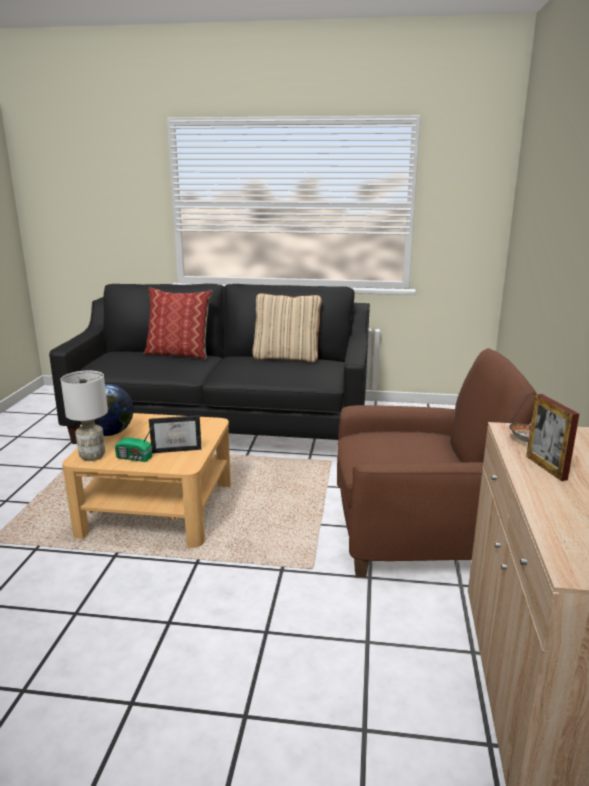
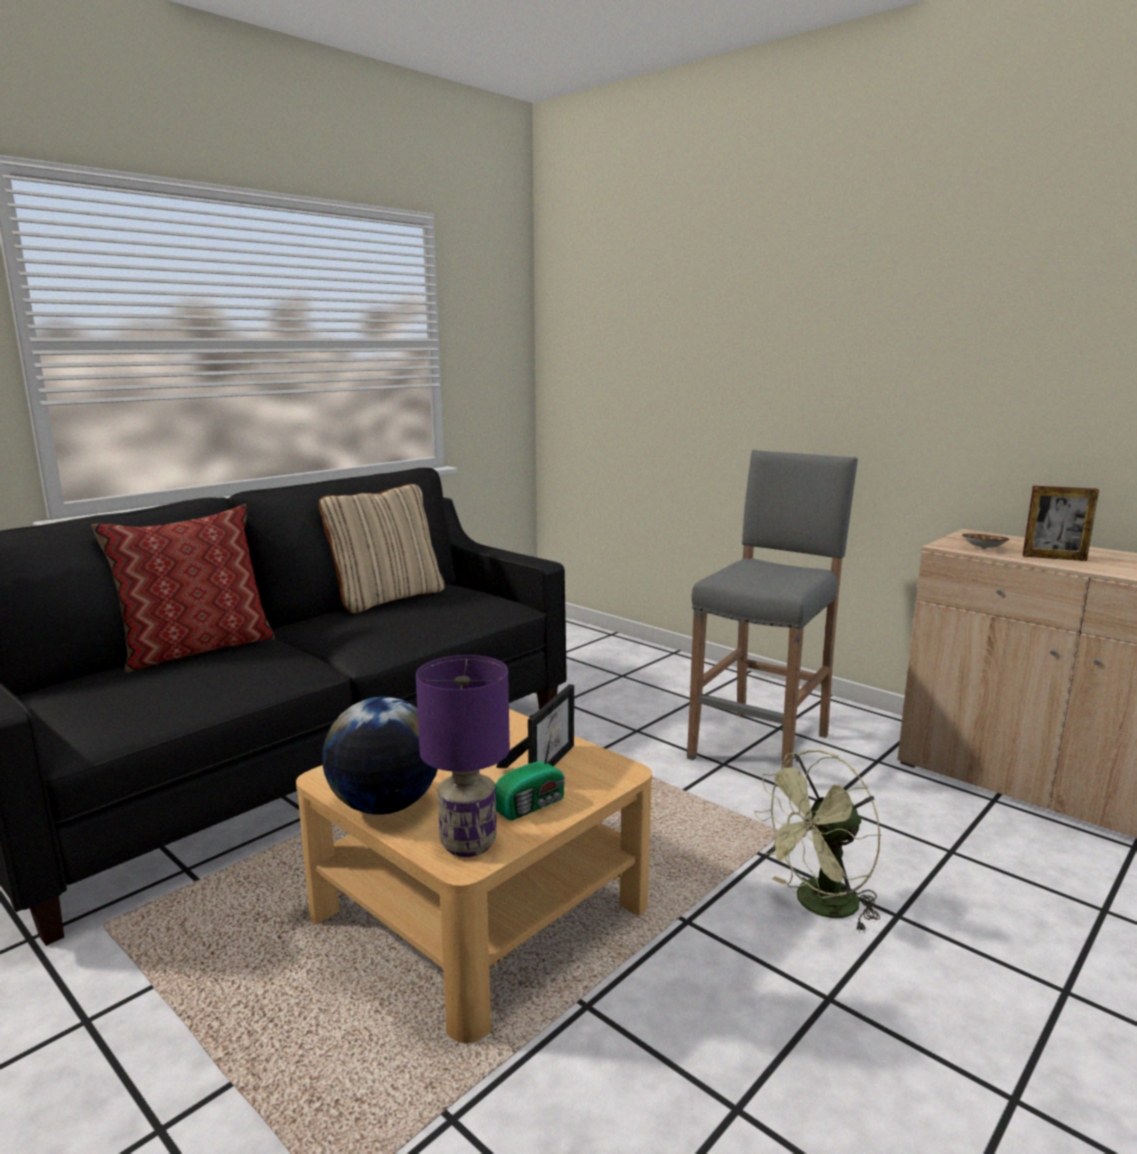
camera: 55 degrees left, 5 degrees down
white table lamp [61,370,108,461] -> purple table lamp [416,655,510,857]
brown armchair [337,348,537,577] -> grey stool [687,450,858,769]
none -> green fan [754,750,881,932]

